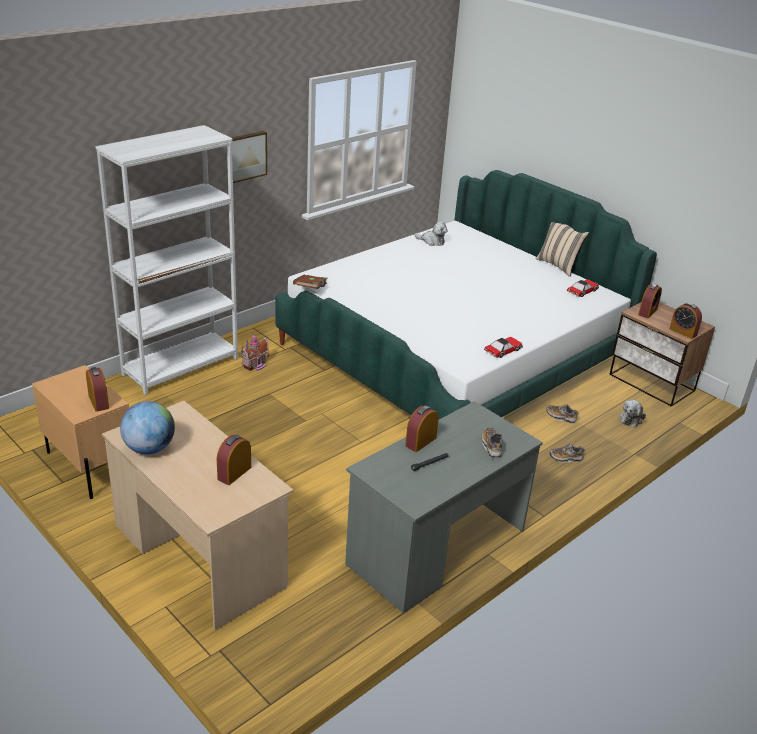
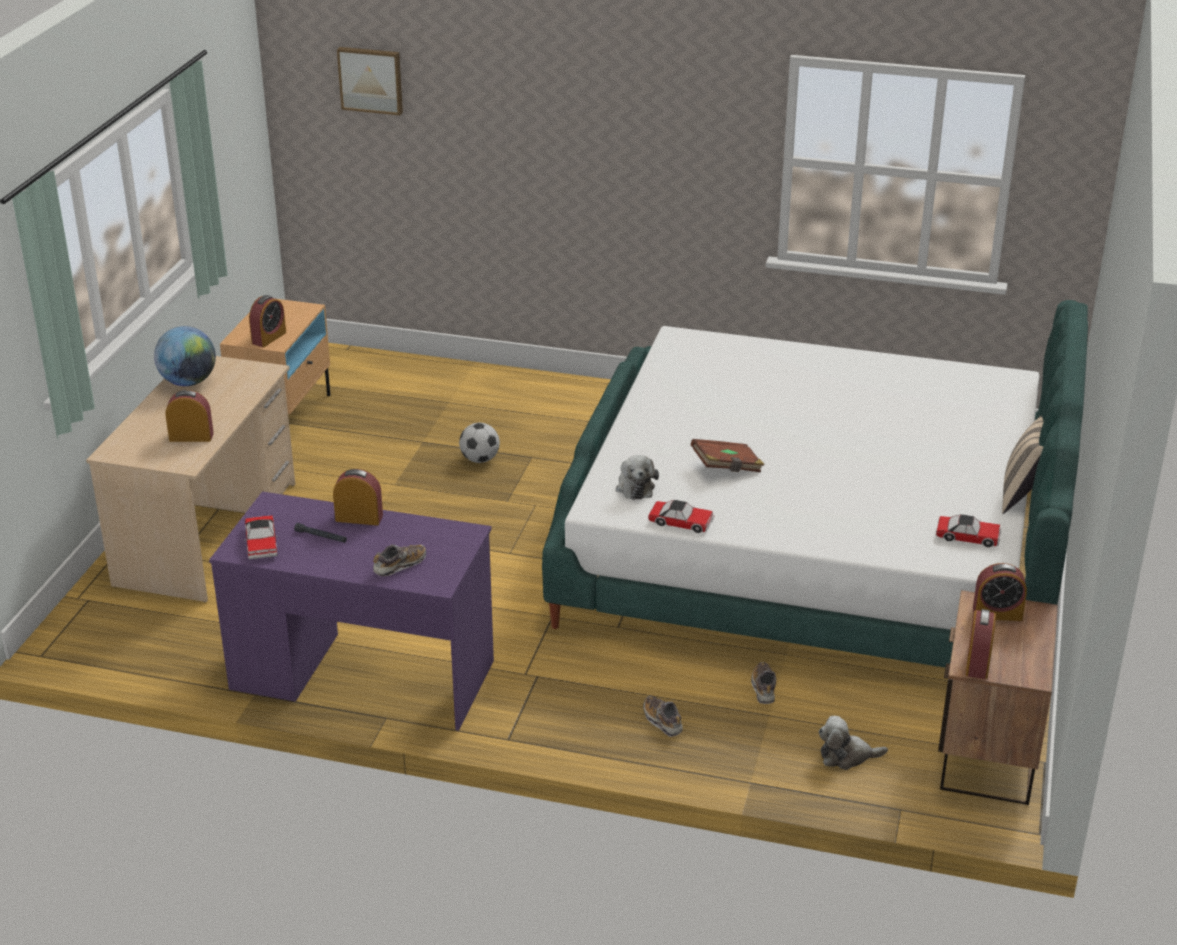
camera: 60 degrees right, 0 degrees up
white bookcase [95,125,238,395] -> none
picture [232,131,267,183] -> picture moved to [337,47,403,115]
toy house [241,334,270,371] -> none
brown book [293,275,327,289] -> brown book moved to [691,439,764,473]
grey desk [345,401,543,613] -> purple desk [209,491,494,731]
plush toy [415,221,447,246] -> plush toy moved to [616,455,659,500]
none -> toy car [244,516,278,559]
none -> football [459,423,500,463]

